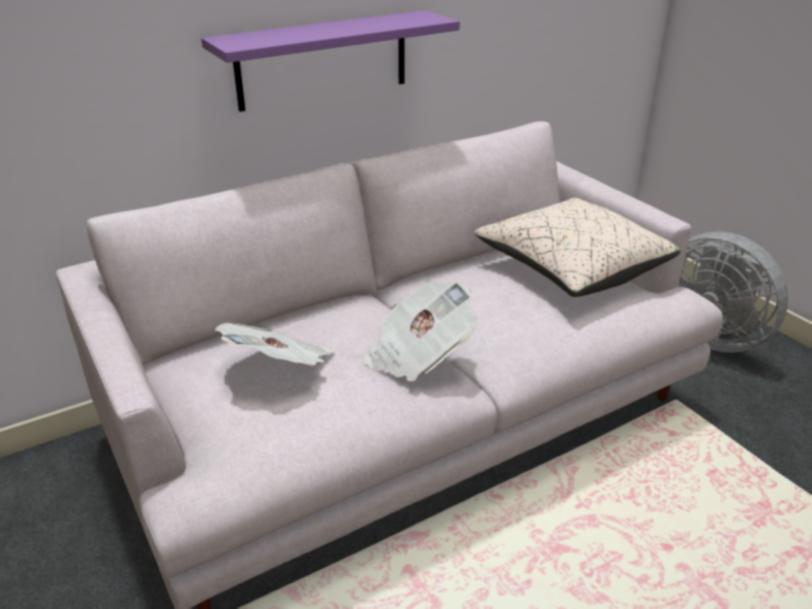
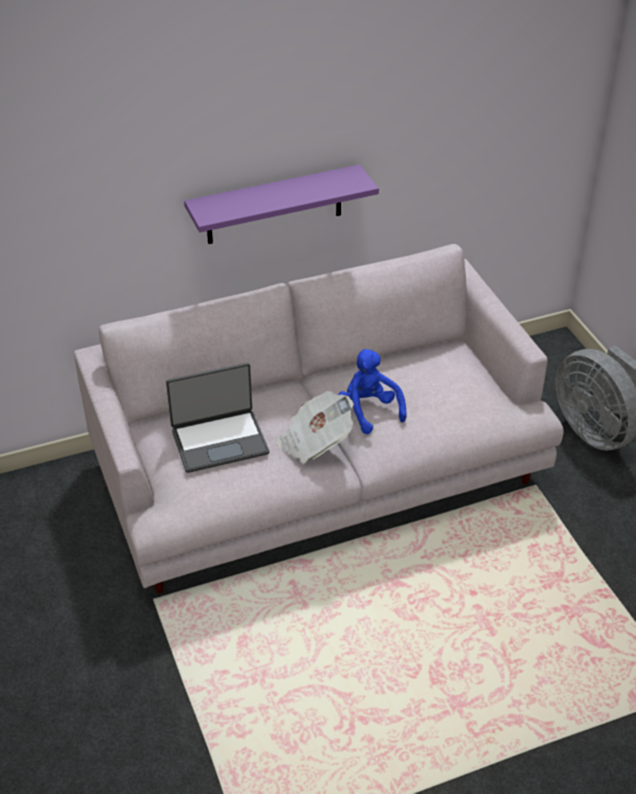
camera: 10 degrees right, 10 degrees up
newspaper [215,323,334,366] -> laptop [166,363,269,473]
beige pillow [474,198,681,297] -> none
none -> blue plush toy [338,349,407,434]

